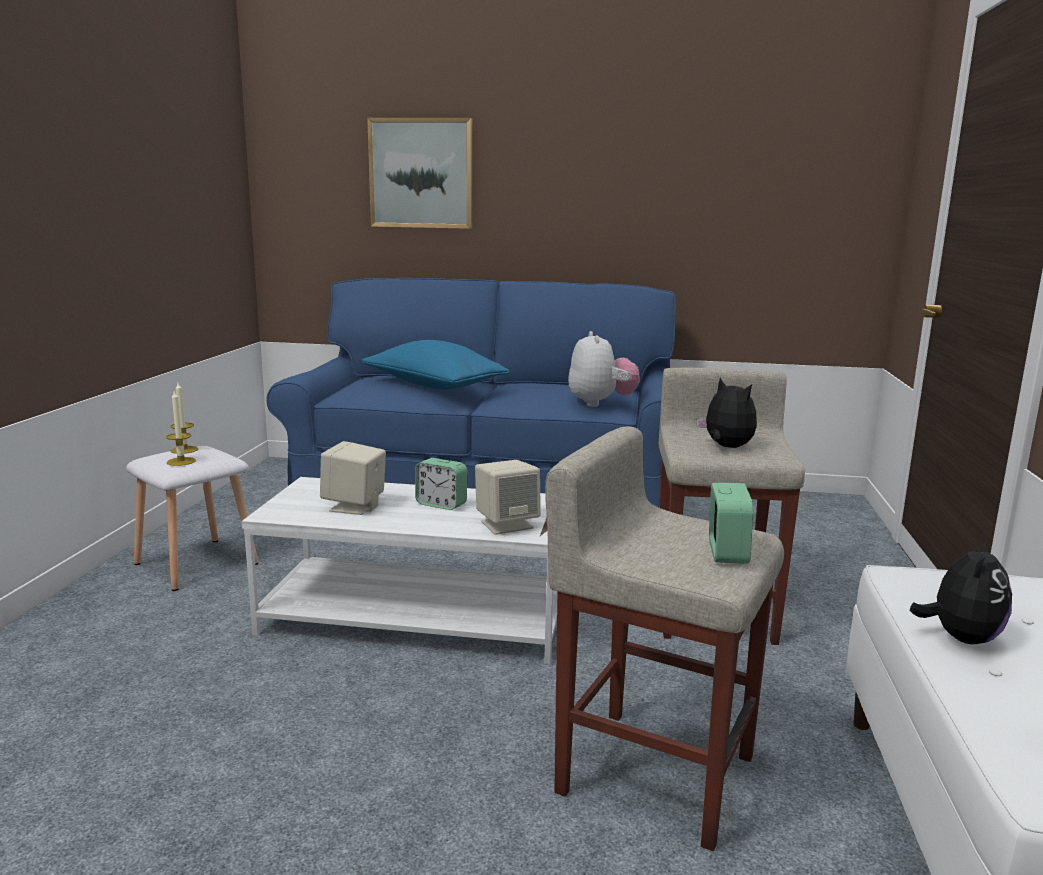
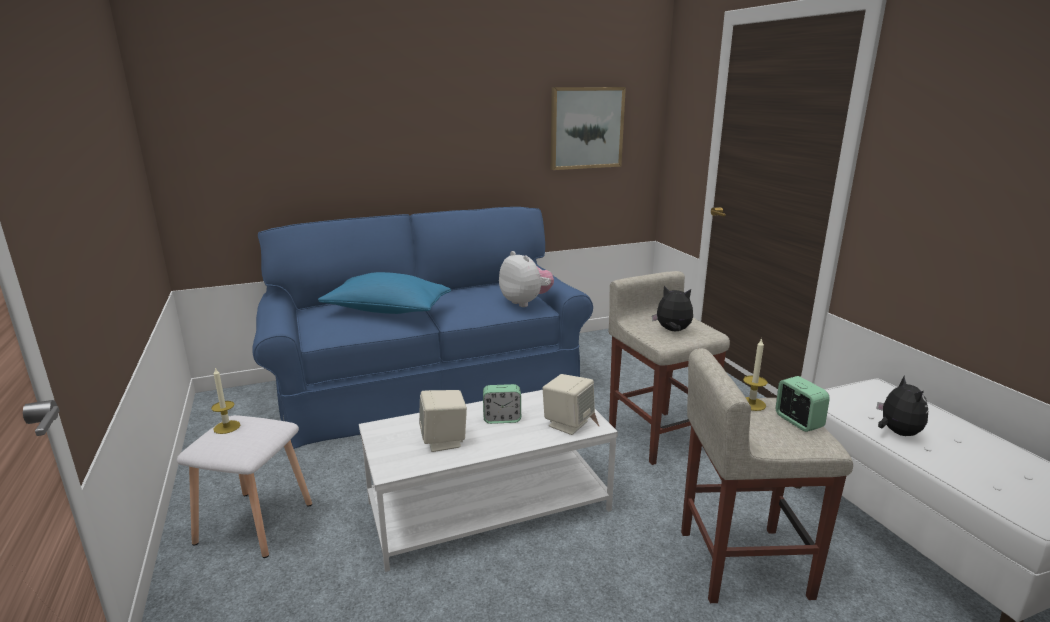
camera: 30 degrees left, 5 degrees up
candle [166,391,196,466] -> candle moved to [743,338,768,411]
picture [367,118,472,229] -> picture moved to [551,87,626,170]

